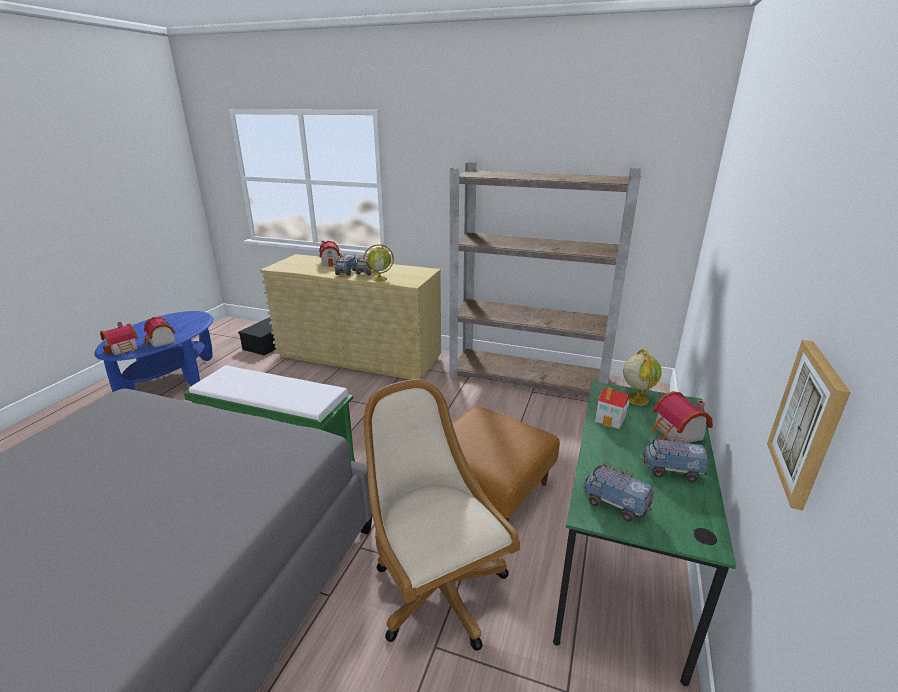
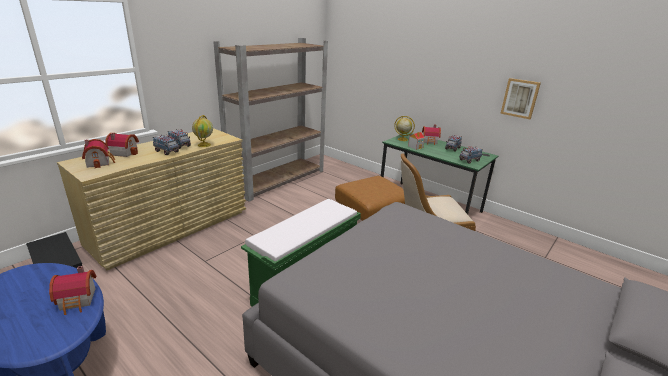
camera: 70 degrees left, 0 degrees up
toy house [100,322,138,356] -> toy house moved to [82,139,115,168]

